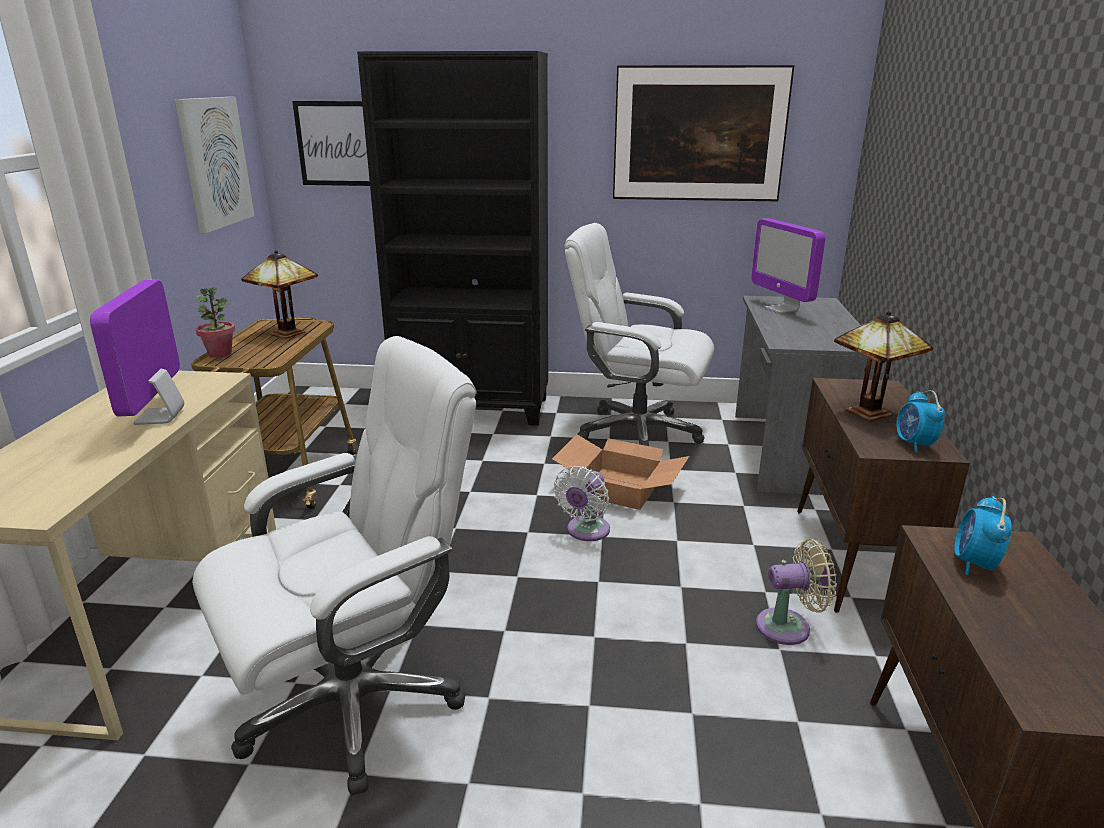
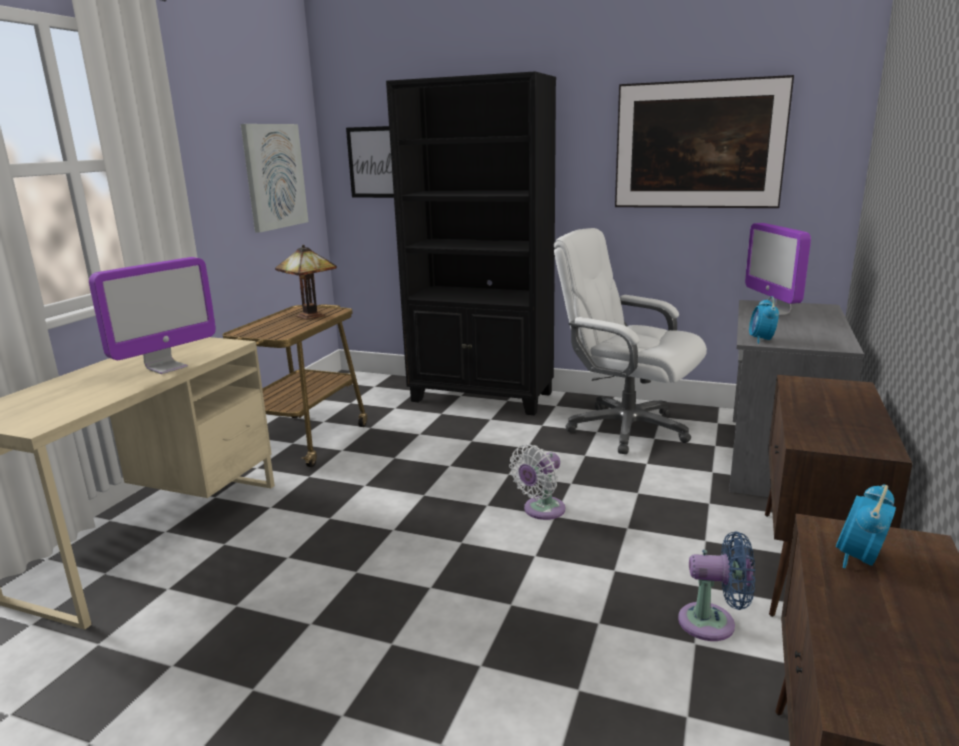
camera: 15 degrees right, 5 degrees down
monitor [90,280,184,425] -> monitor turned 150 degrees counterclockwise [89,257,216,374]
white office chair [192,336,476,795] -> none
potted plant [195,287,235,358] -> none
cardboard box [552,434,689,510] -> none
beige fan [756,539,837,645] -> blue fan [678,532,755,641]
table lamp [834,311,933,421] -> none
alarm clock [896,390,945,452] -> alarm clock moved to [749,296,779,344]

